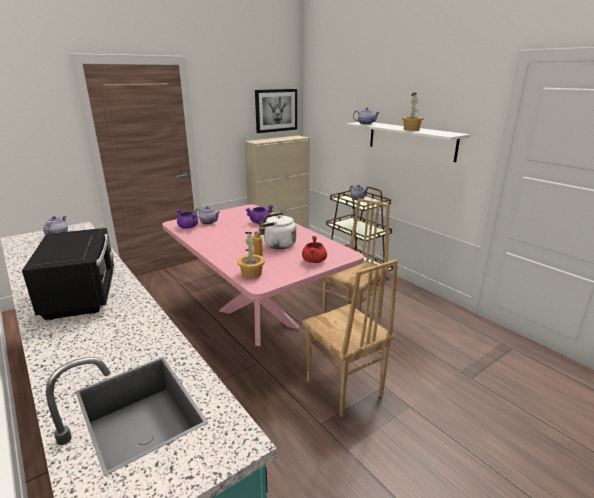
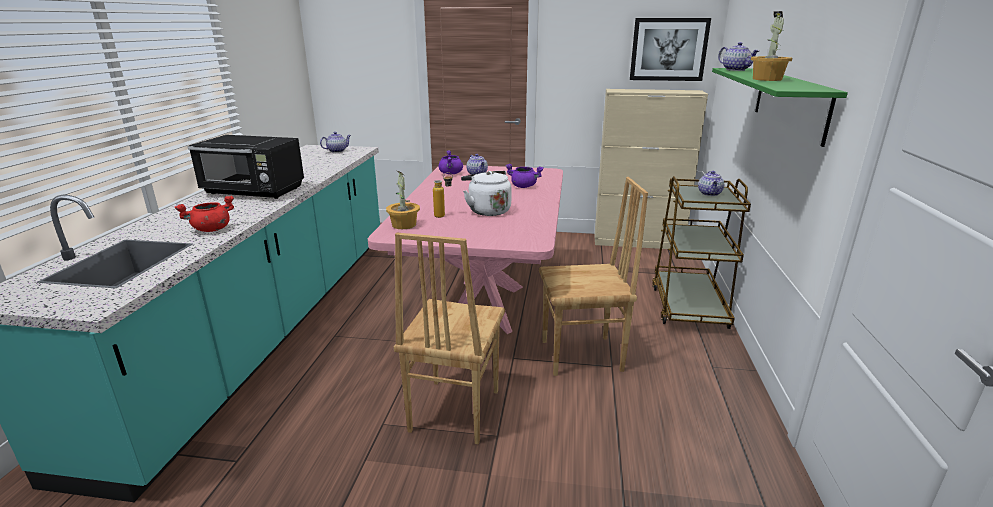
camera: 45 degrees right, 0 degrees up
black microwave [22,228,114,320] -> black microwave turned 75 degrees clockwise [187,135,304,199]
red cooking pot [302,236,327,263] -> red cooking pot moved to [175,196,234,232]
white shelf [346,122,471,162] -> green shelf [712,68,848,147]

